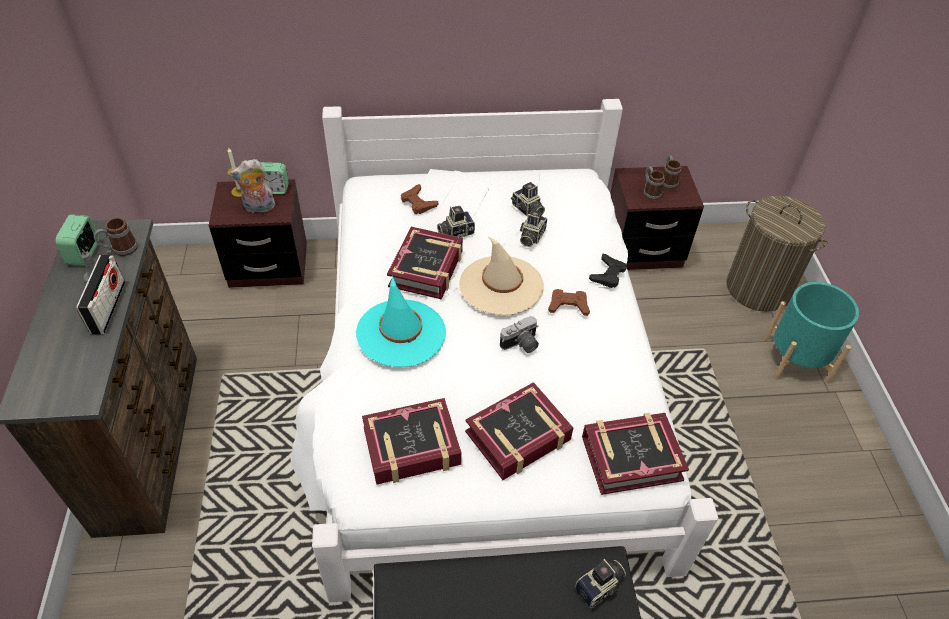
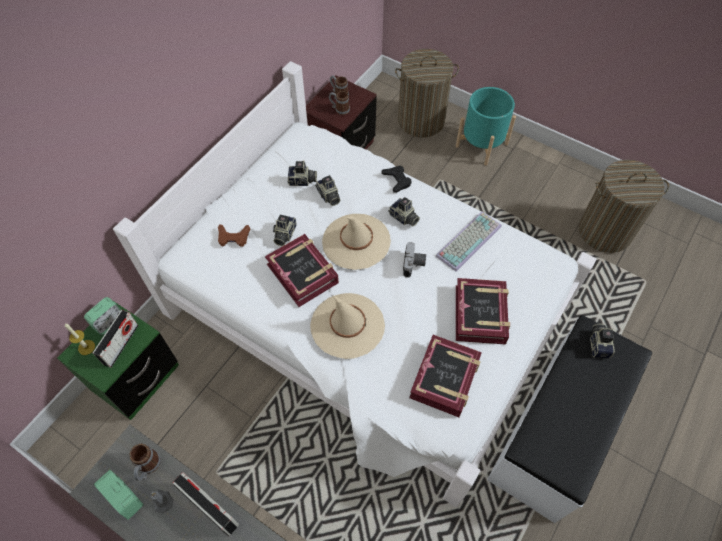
camera: 50 degrees left, 10 degrees up
brown nightstand [209,179,307,288] -> green nightstand [57,302,179,420]
plush toy [230,159,275,213] -> radio [93,310,139,368]
turquoise hat [356,275,446,367] -> beige hat [310,293,385,359]
brown game controller [548,289,590,316] -> camera [388,197,420,226]
book [582,413,689,495] -> none
none -> keyboard [436,211,502,271]
none -> laundry basket [579,160,669,253]

